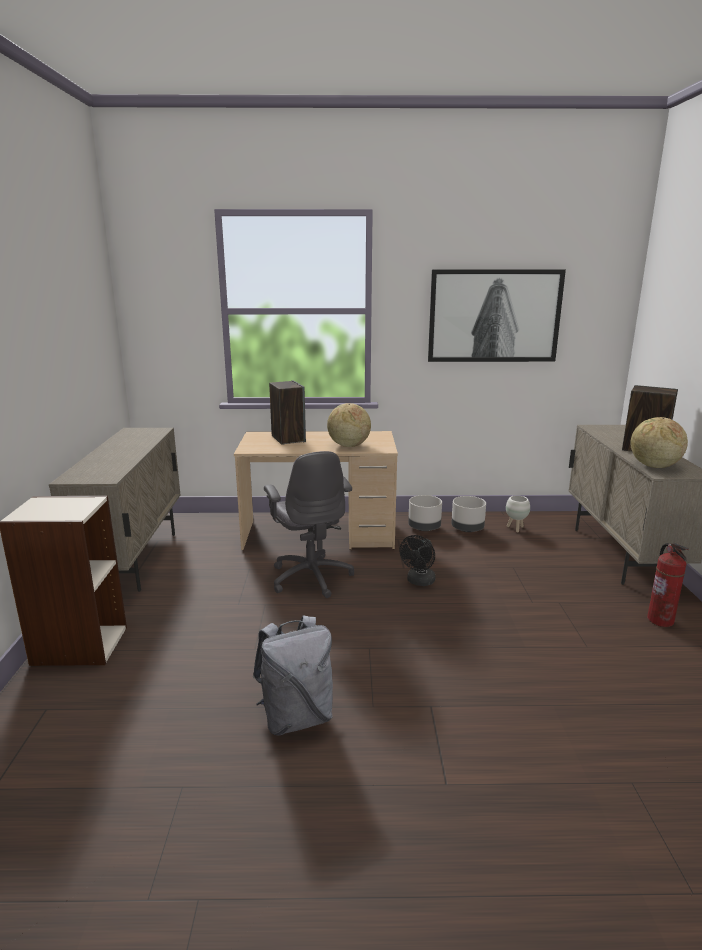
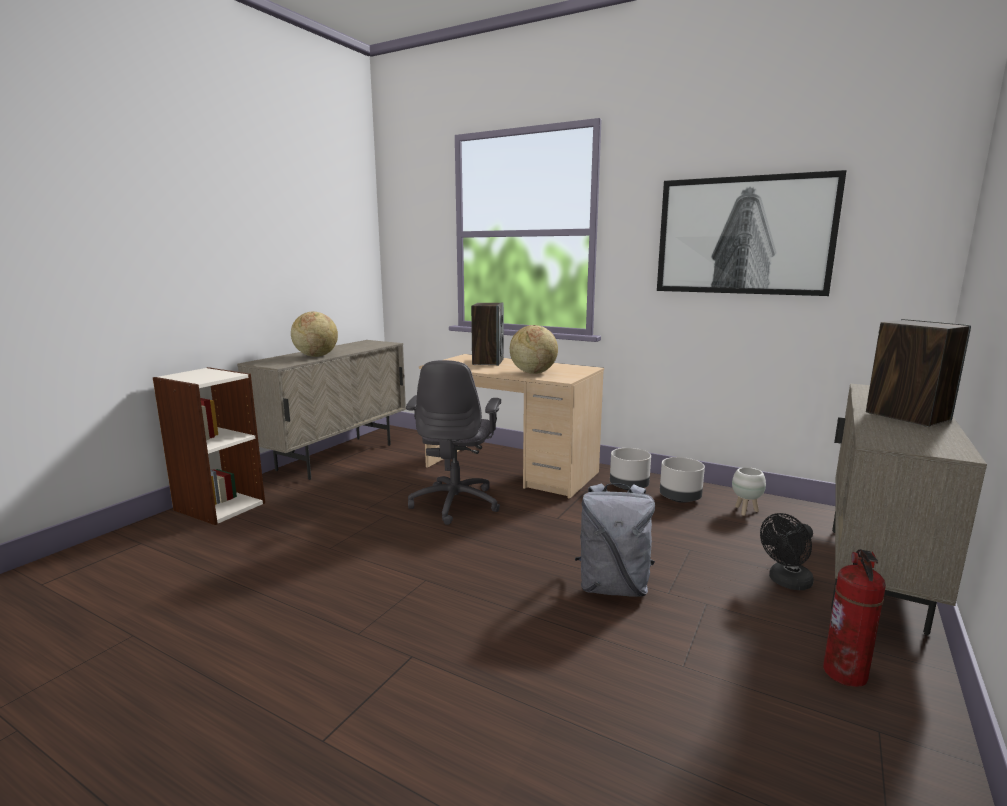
camera: 30 degrees right, 5 degrees down
grey backpack [253,615,333,735] -> grey backpack moved to [575,483,655,597]
black fan [399,535,436,586] -> black fan moved to [760,513,814,590]
globe [630,417,688,468] -> globe moved to [291,312,338,357]

